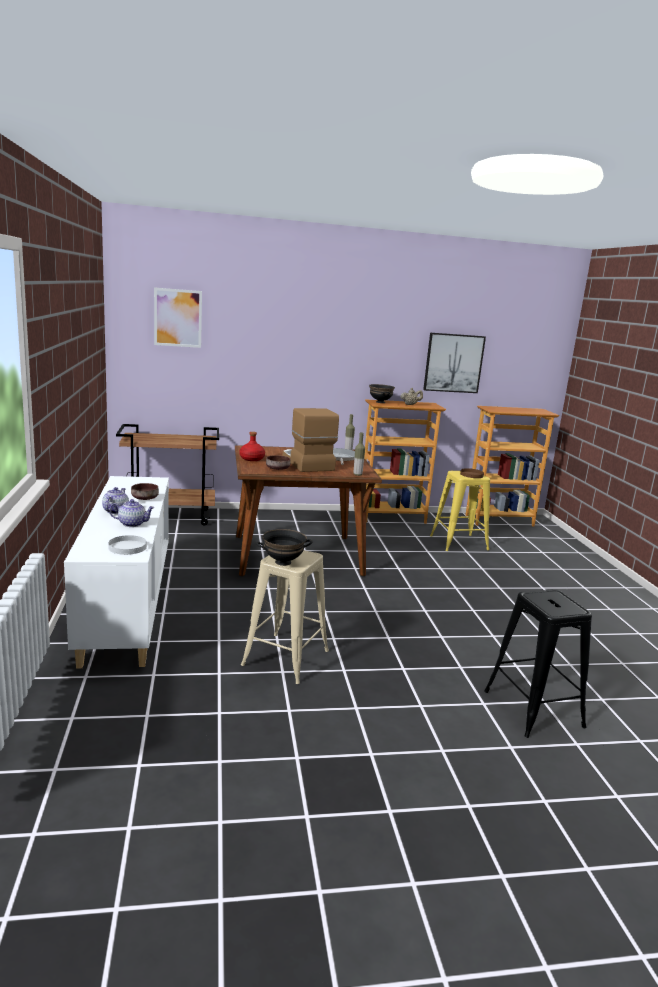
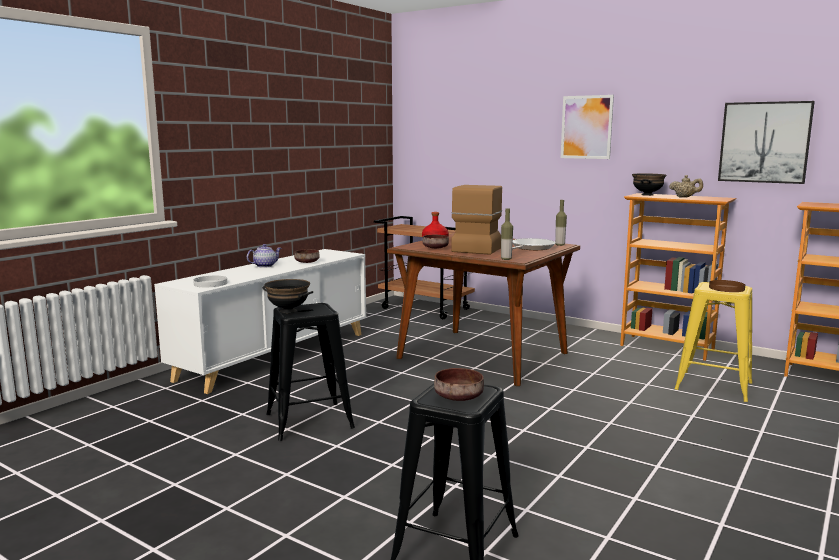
camera: 45 degrees right, 5 degrees down
teapot [109,499,155,527] -> none
picture [154,287,202,348] -> picture moved to [561,95,614,159]
beige stool [241,550,329,684] -> black stool [266,303,355,441]
none -> brown bowl [434,368,484,401]

